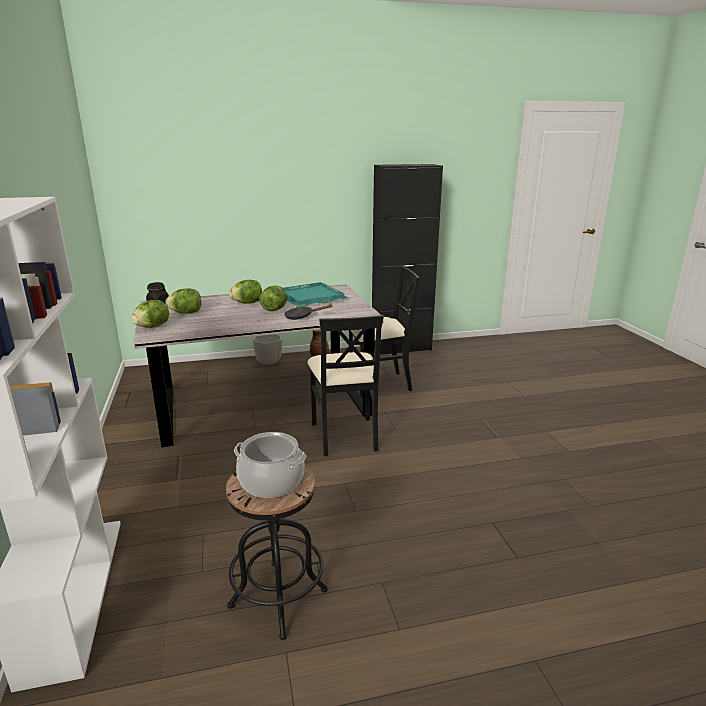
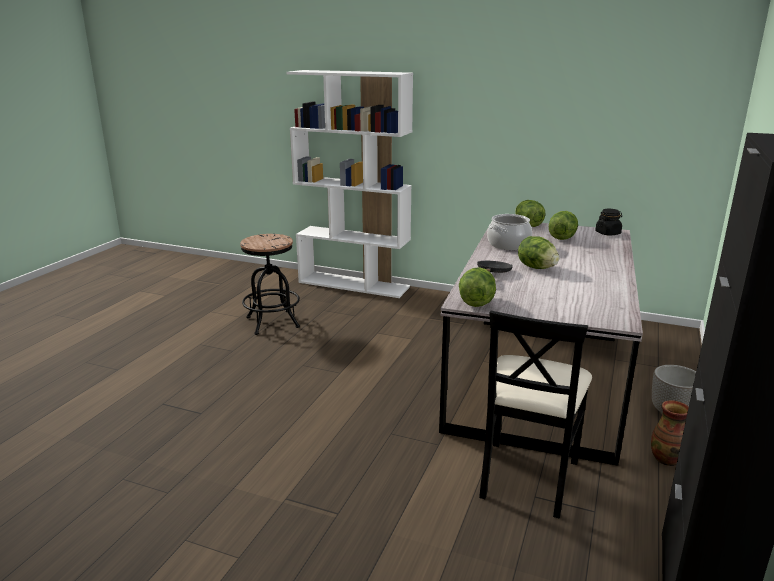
camera: 125 degrees right, 0 degrees up
lettuce [229,280,262,304] -> lettuce moved to [459,267,496,307]
cooking pot [234,432,306,498] -> cooking pot moved to [487,214,532,250]
turquoise tray [283,282,349,307] -> none
black chair [308,315,384,456] -> none

